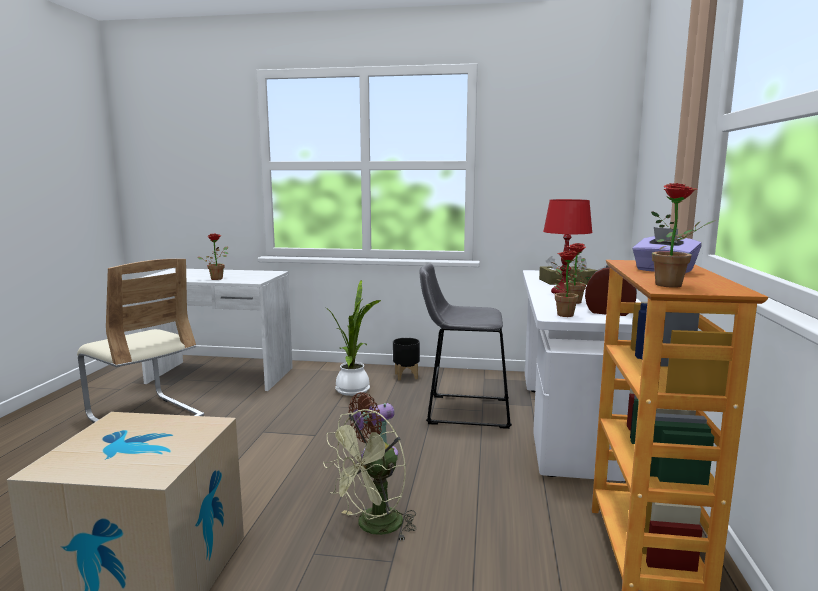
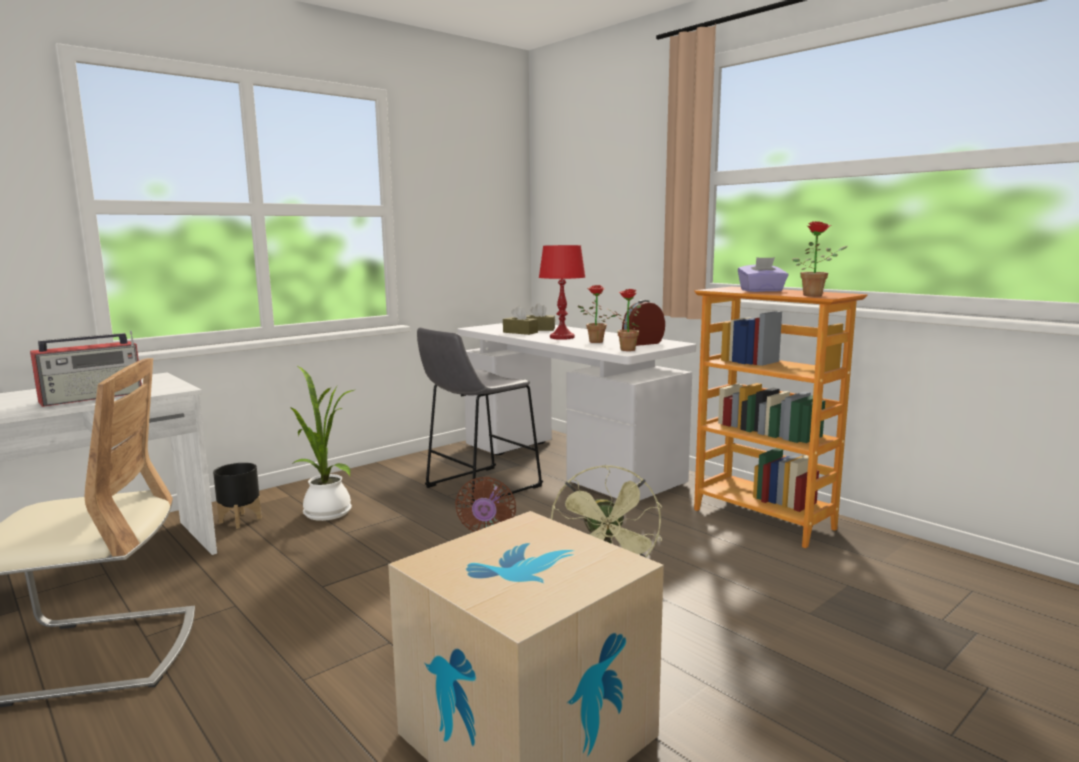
camera: 50 degrees left, 0 degrees up
potted plant [197,233,228,280] -> radio [30,331,142,407]
black planter [393,338,420,381] -> black planter moved to [213,463,262,529]

